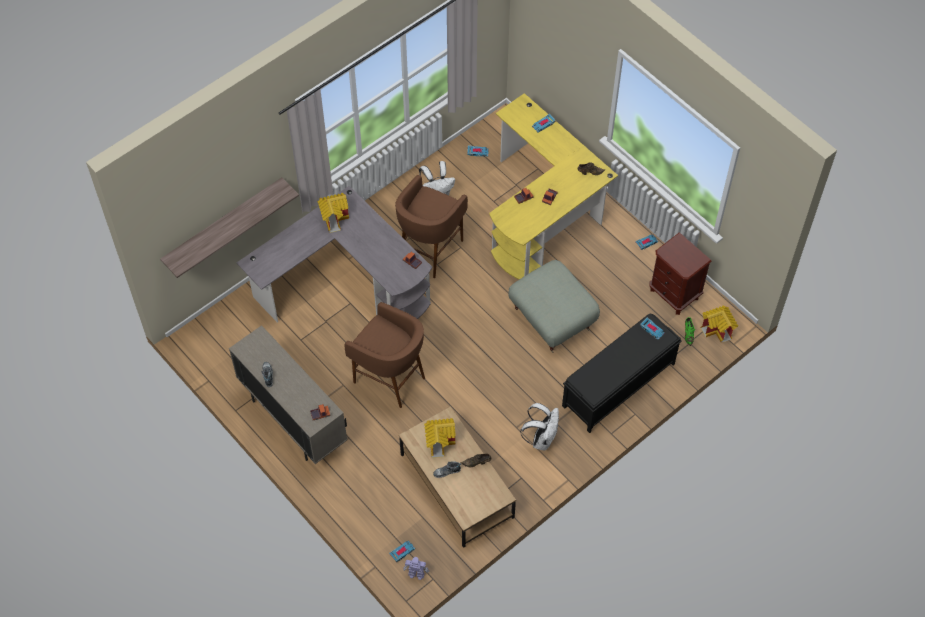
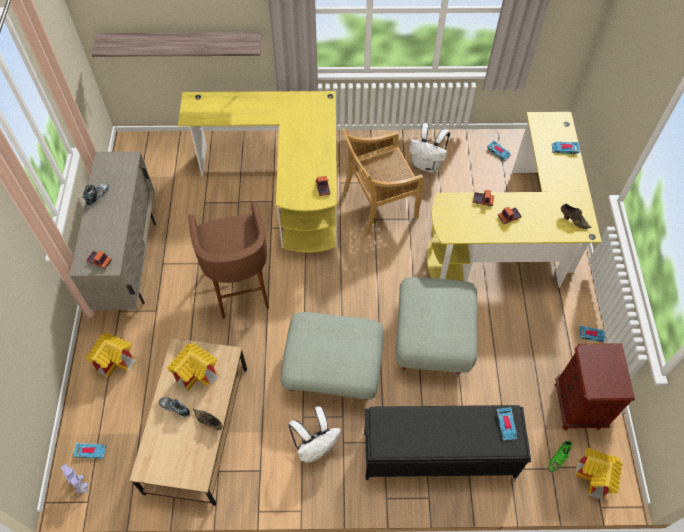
camera: 40 degrees right, 0 degrees up
grey desk [237,186,432,322] -> yellow desk [178,91,337,253]
toy house [318,193,349,233] -> toy house moved to [86,333,136,377]
brown stool [395,175,468,278] -> beige chair [342,128,423,235]
none -> grey ottoman [280,312,384,400]

